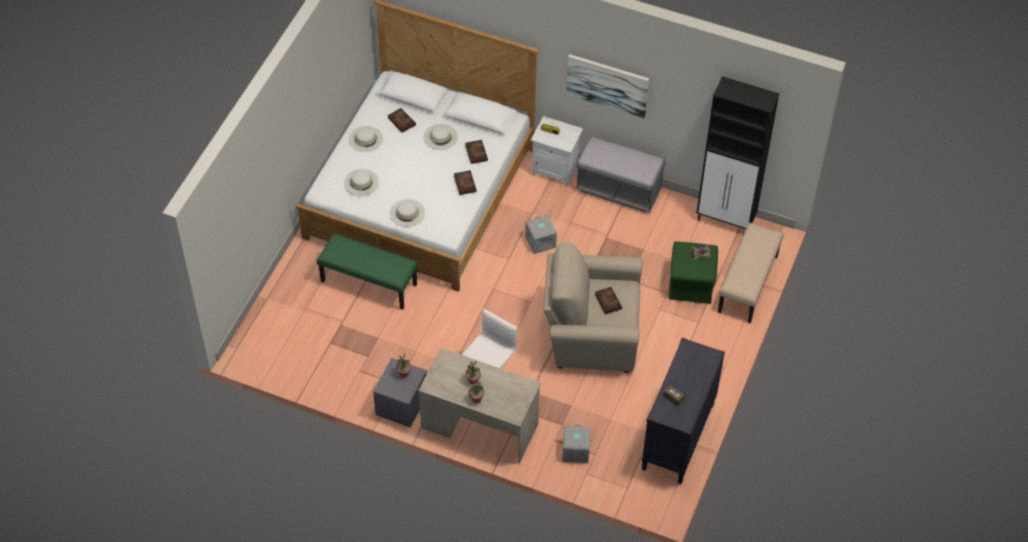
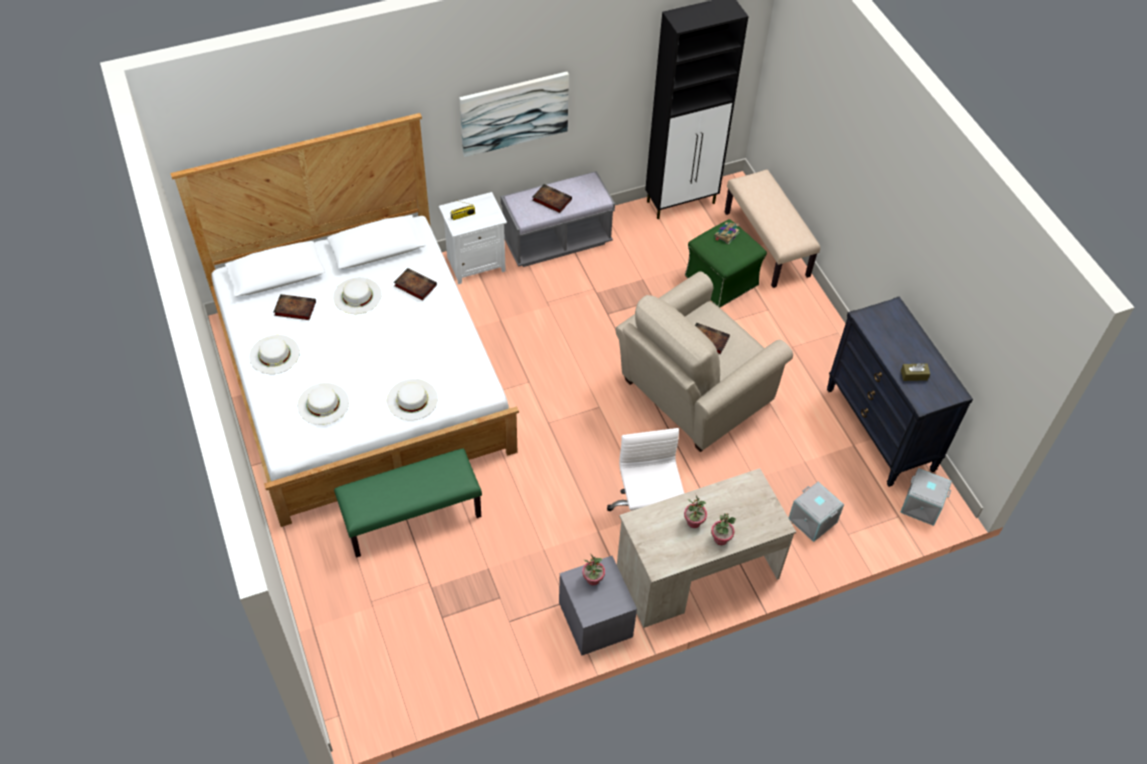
camera: 45 degrees left, 0 degrees up
book [454,170,477,195] -> book moved to [532,184,572,213]
grey storage box [525,215,557,254] -> grey storage box moved to [900,468,952,526]

